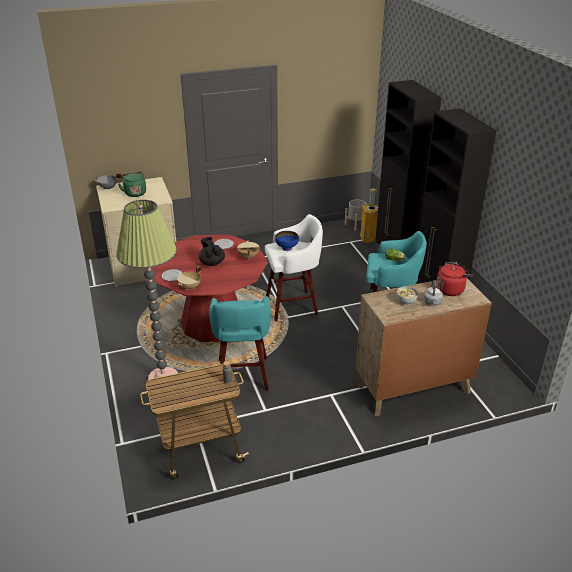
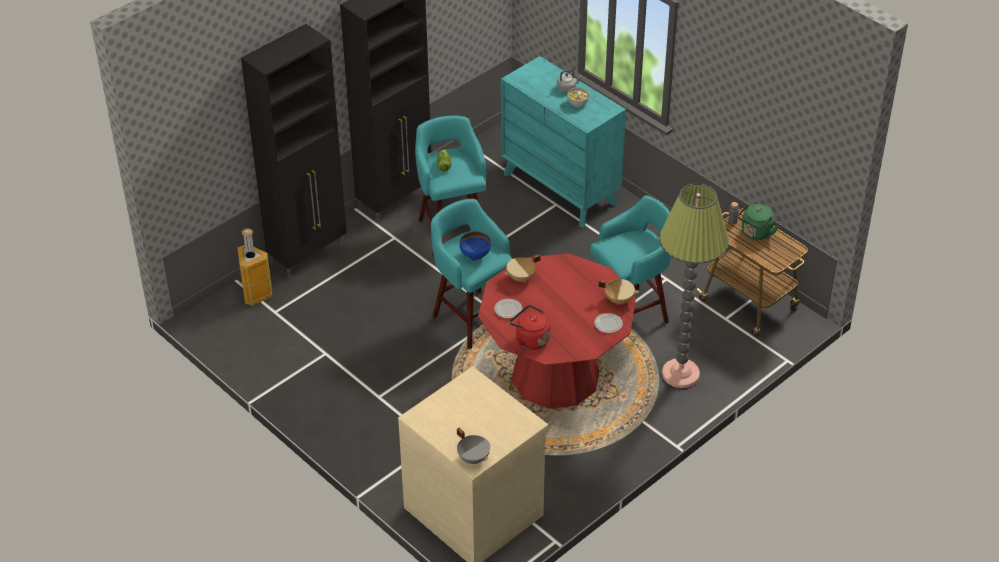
camera: 115 degrees left, 10 degrees up
green kettle [118,172,146,197] -> green kettle moved to [738,204,778,240]
black teapot [199,237,225,266] -> none
white stool [265,214,323,321] -> turquoise stool [431,199,513,349]
grey planter [345,200,366,231] -> none
brown dresser [356,279,492,417] -> turquoise dresser [501,56,626,227]
red kettle [436,262,473,296] -> red kettle moved to [510,305,550,350]

